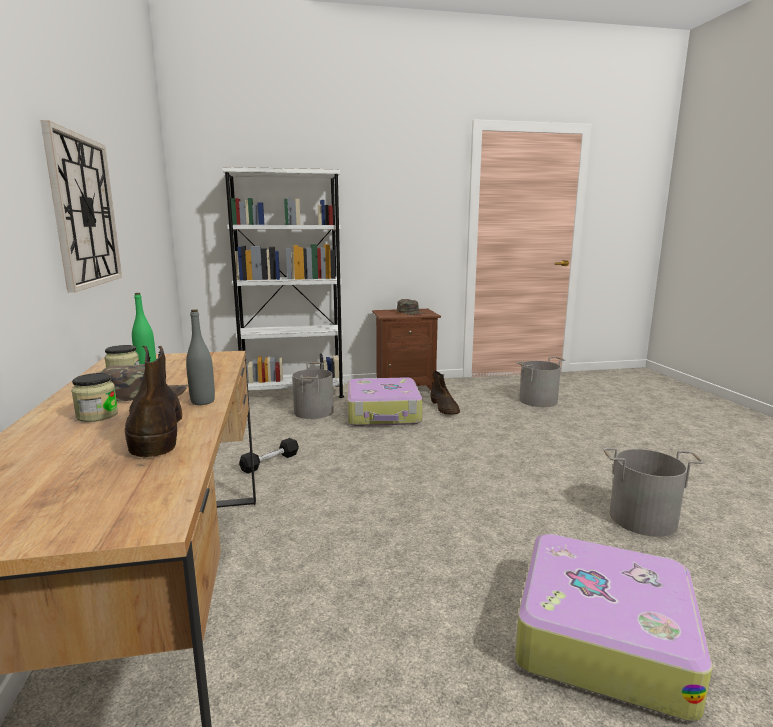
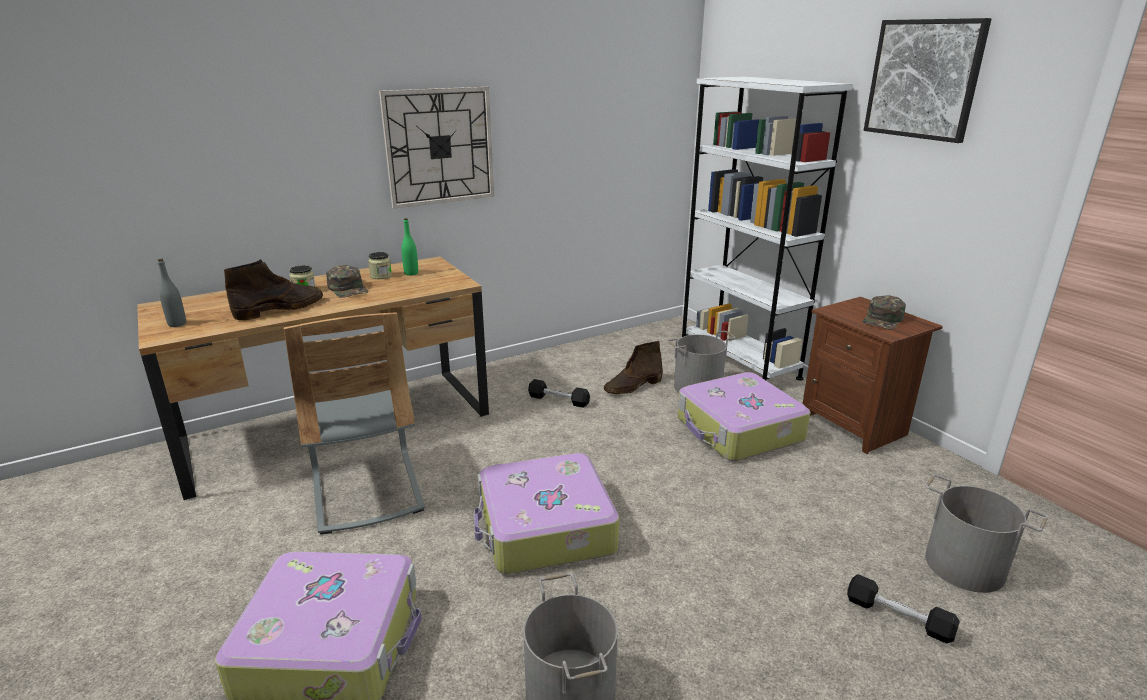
camera: 70 degrees right, 10 degrees up
grey bottle [186,309,215,405] -> grey bottle moved to [158,259,186,327]
brown boot [431,370,460,414] -> brown boot moved to [604,341,663,394]
none -> grey chair [284,312,425,535]
none -> suitcase [474,453,619,574]
none -> black dumbbell [847,574,960,643]
none -> picture [863,18,992,143]

